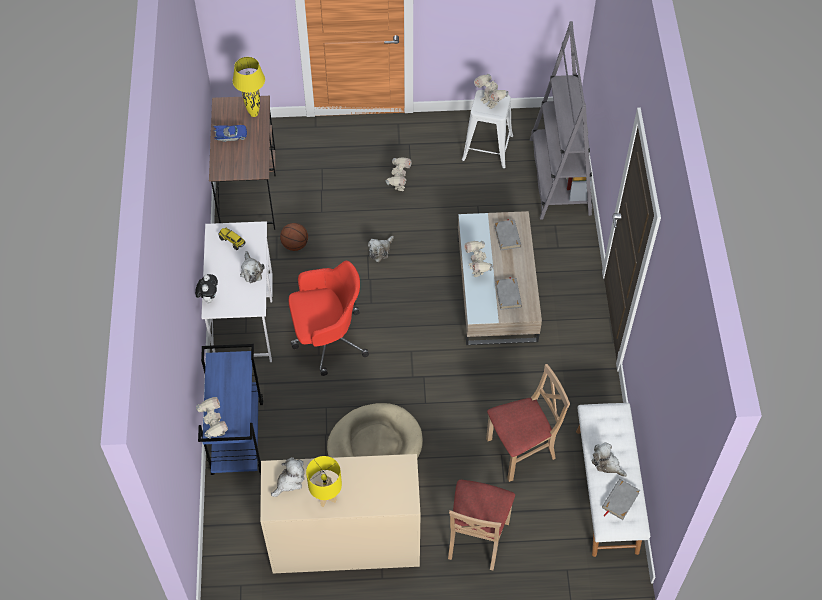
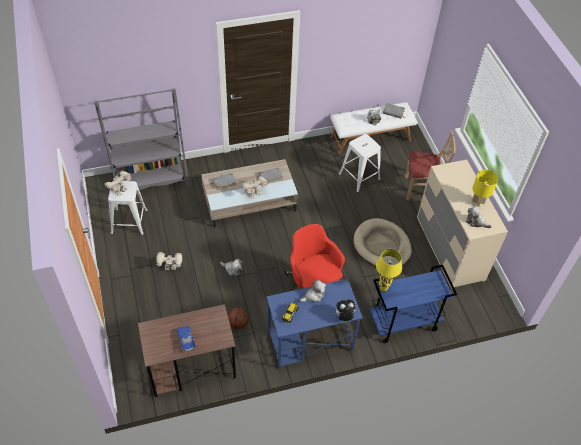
camera: 105 degrees left, 5 degrees down
toy robot [196,397,228,439] -> none
white desk [201,221,273,362] -> blue desk [266,279,363,368]
yellow table lamp [233,57,265,117] -> yellow table lamp moved to [376,249,402,292]
beige chair [486,364,570,482] -> white stool [339,134,381,192]

